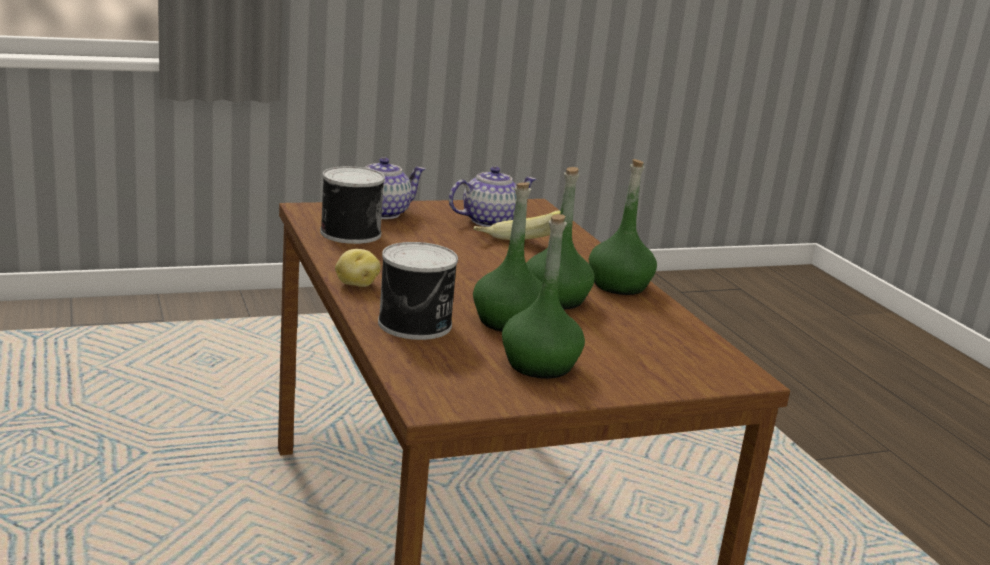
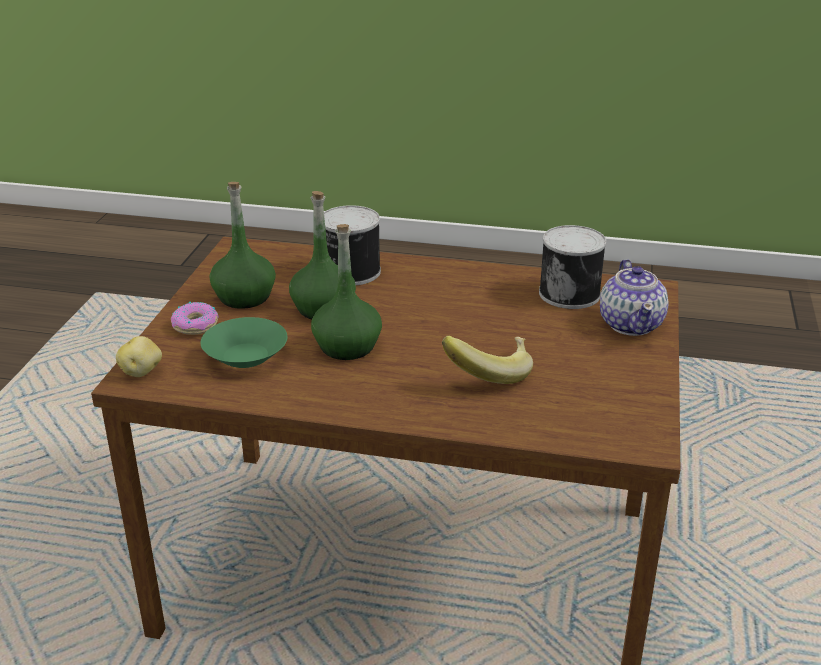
camera: 125 degrees right, 10 degrees up
potato [335,249,380,287] -> potato moved to [116,336,162,377]
teapot [449,166,536,227] -> none
green bottle [589,159,657,295] -> none
none -> donut [171,302,219,335]
none -> green bowl [201,317,287,368]

